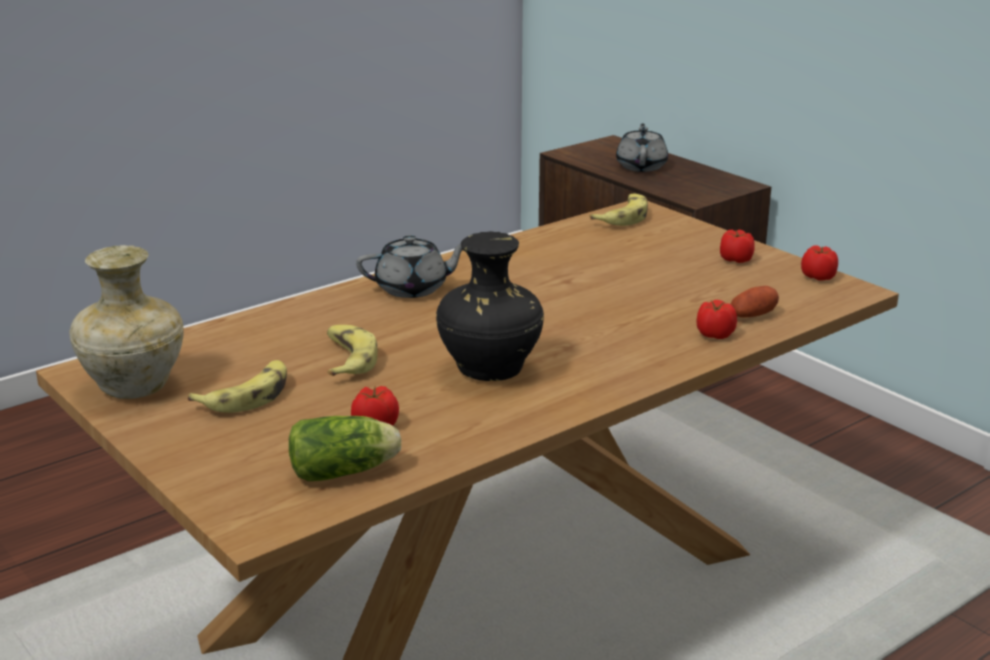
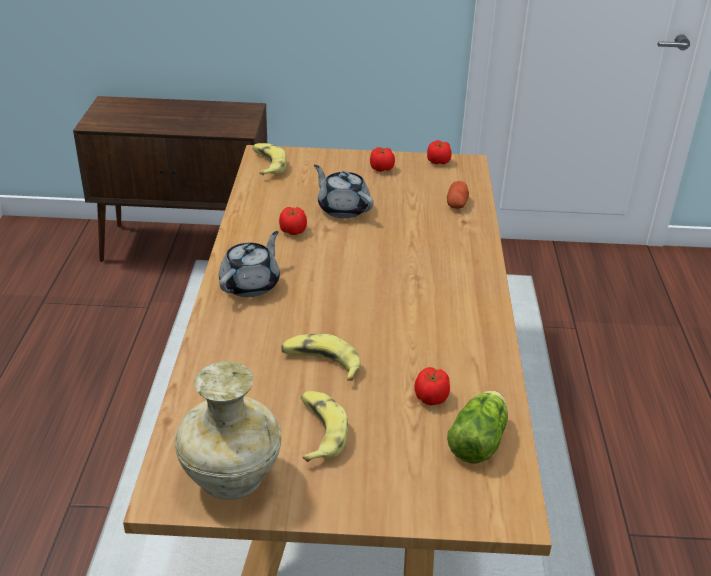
camera: 50 degrees left, 10 degrees up
black vase [436,231,544,381] -> none
grey teapot [616,124,668,172] -> grey teapot moved to [314,165,374,218]
tomato [697,300,737,339] -> tomato moved to [279,207,307,235]

